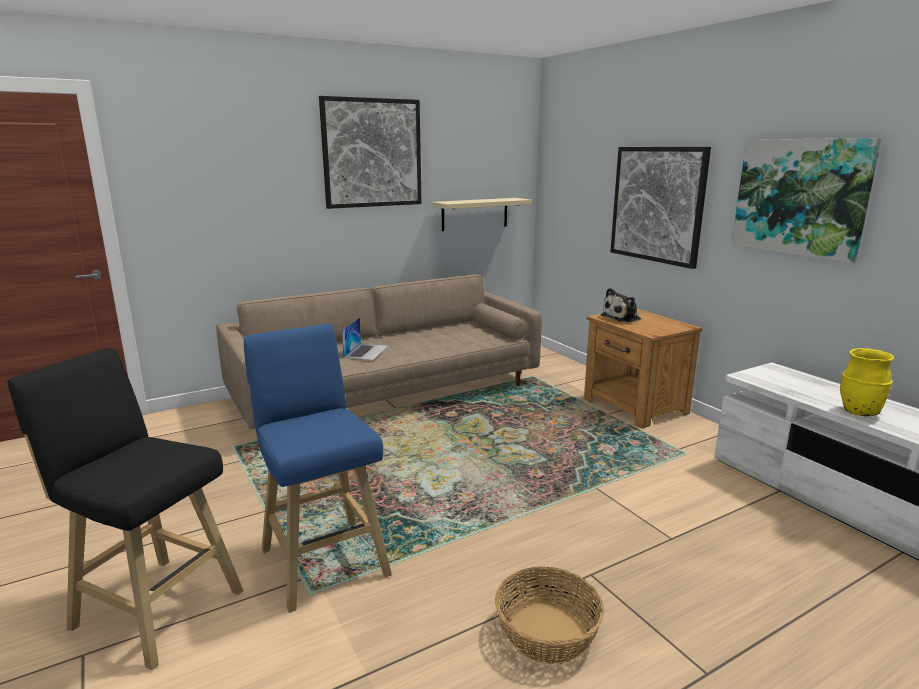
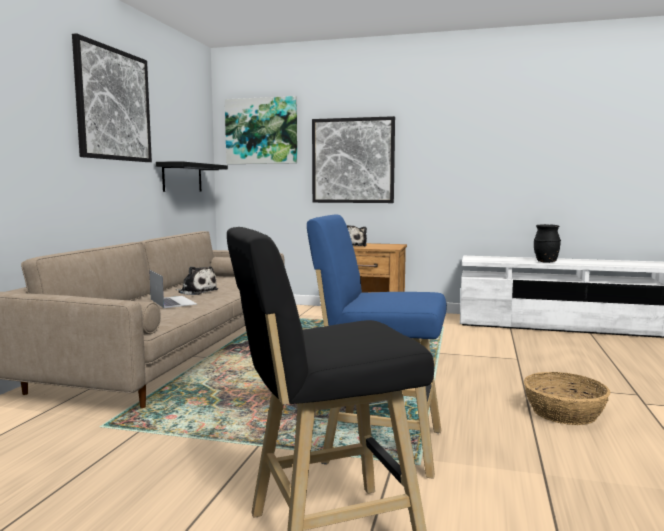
camera: 45 degrees left, 10 degrees down
beige shelf [432,198,532,231] -> black shelf [156,161,228,192]
picture [732,138,882,263] -> picture moved to [225,96,297,164]
yellow vase [840,348,894,416] -> black vase [534,224,561,263]
none -> plush toy [176,266,218,295]

